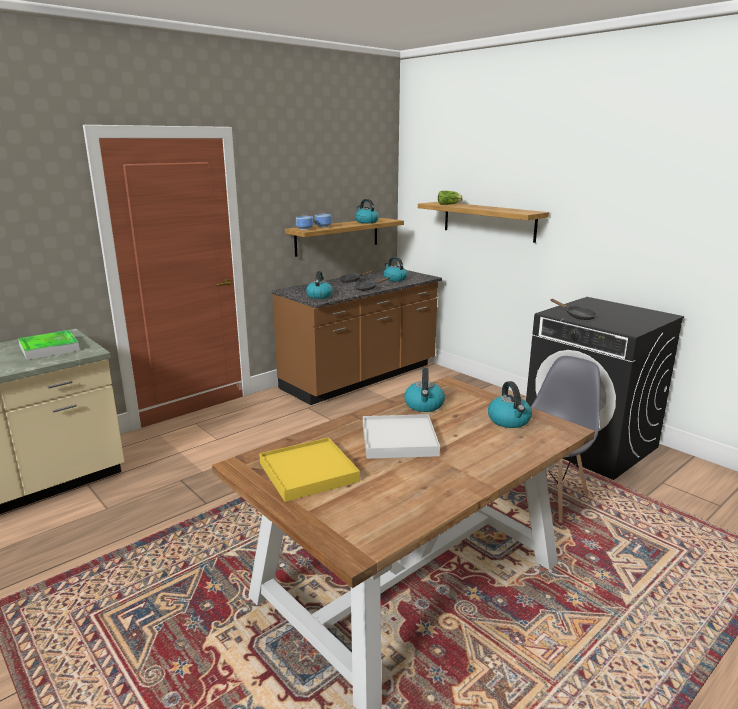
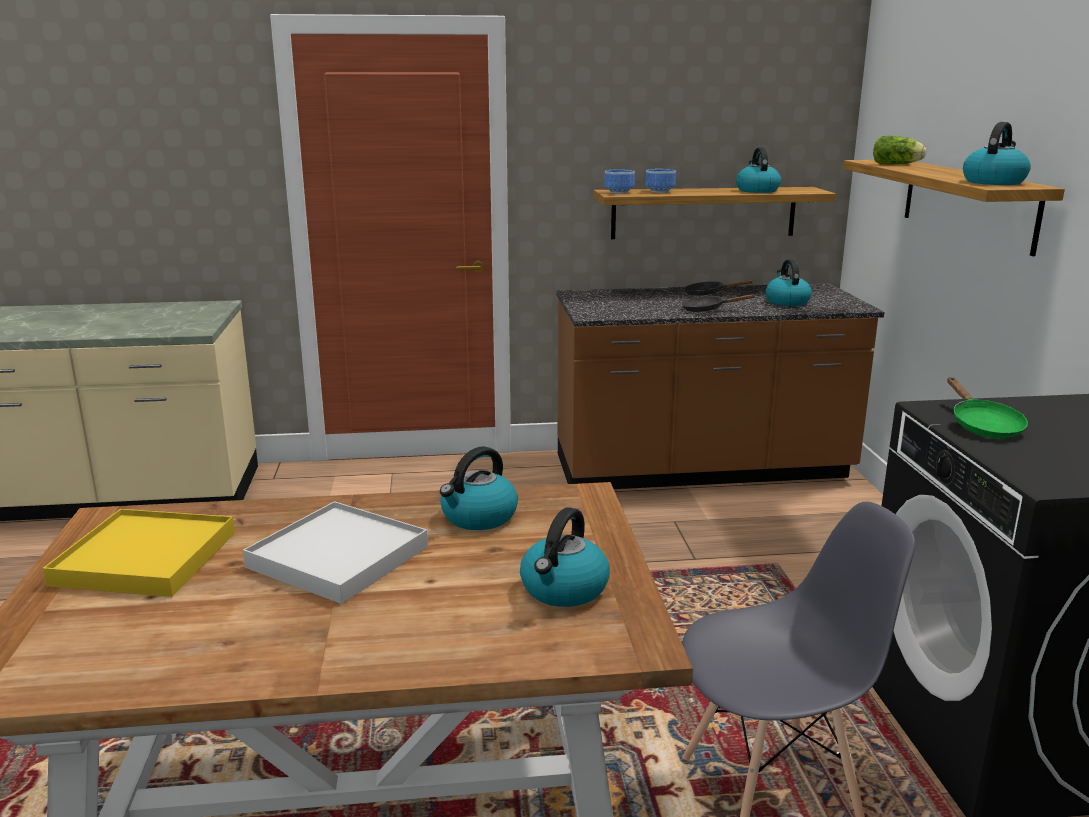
camera: 35 degrees right, 0 degrees up
tray [18,330,80,360] -> none
kettle [306,271,333,299] -> kettle moved to [963,122,1031,185]
black frying pan [550,299,597,320] -> green frying pan [947,377,1028,439]

